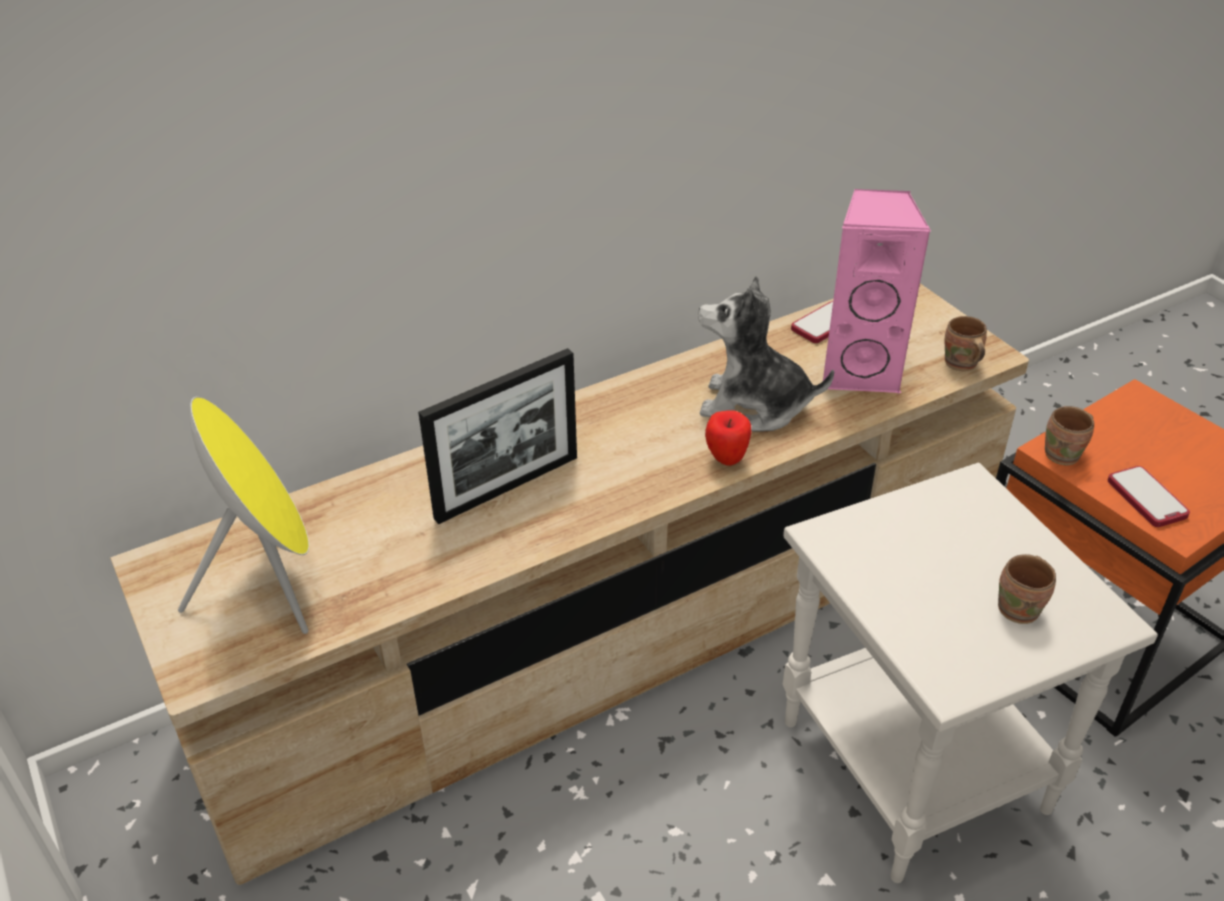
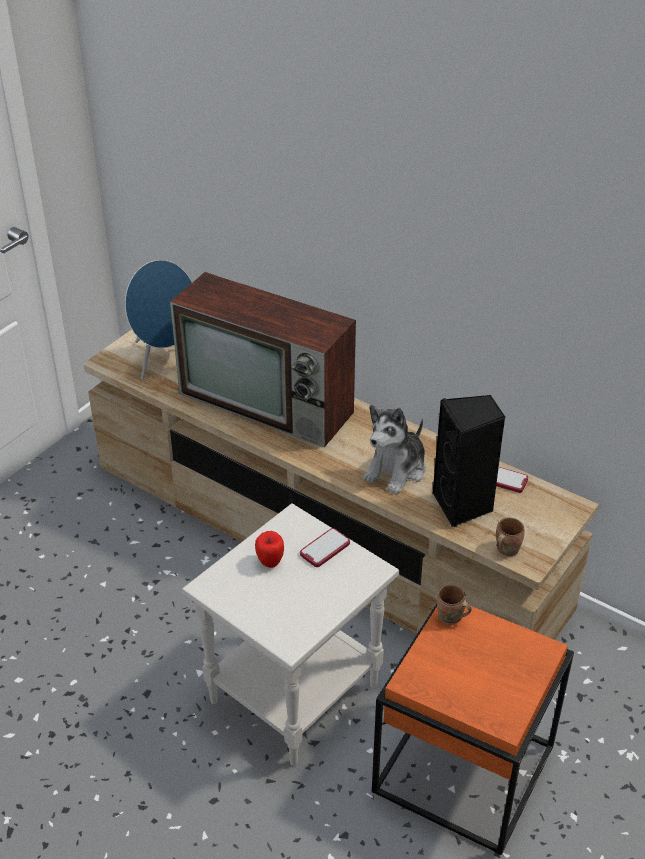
camera: 65 degrees right, 0 degrees up
yellow speaker [178,397,309,634] -> blue speaker [125,260,192,380]
picture frame [418,348,577,524] -> television [170,272,356,447]
plush toy [698,276,834,432] -> plush toy turned 135 degrees counterclockwise [363,405,426,495]
apple [705,411,751,466] -> apple moved to [255,531,284,568]
pink speaker [823,189,931,394] -> black speaker [433,395,506,527]
brown mug [998,554,1056,624] -> none
phone [1108,466,1190,527] -> phone moved to [300,528,350,567]

